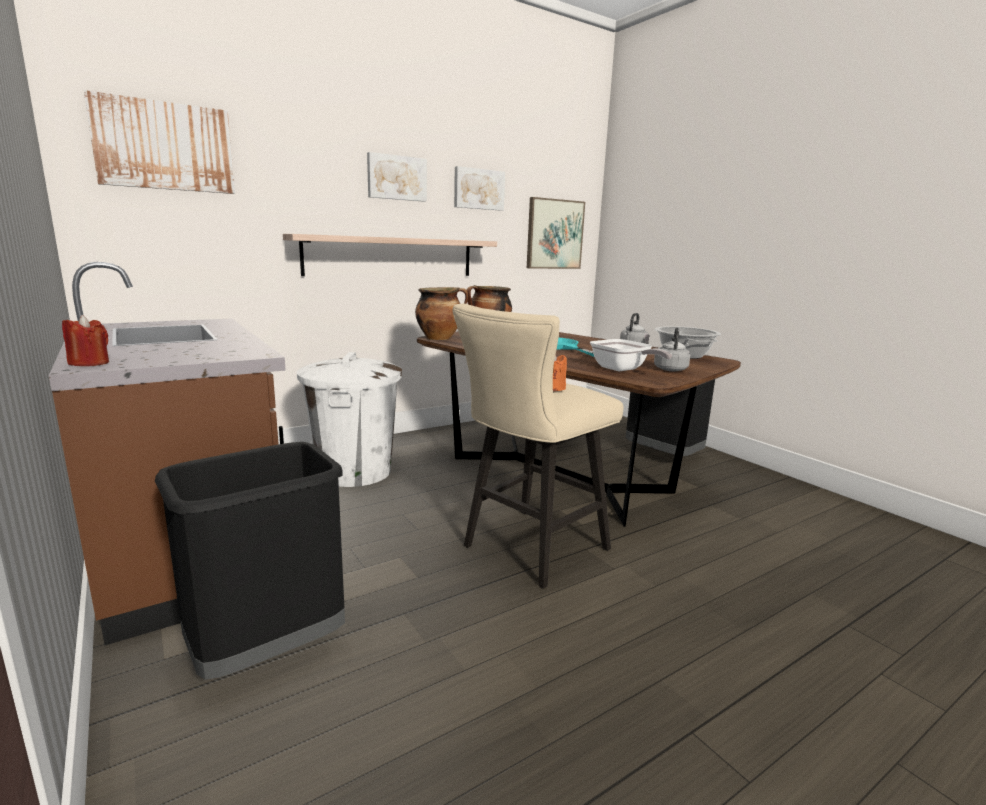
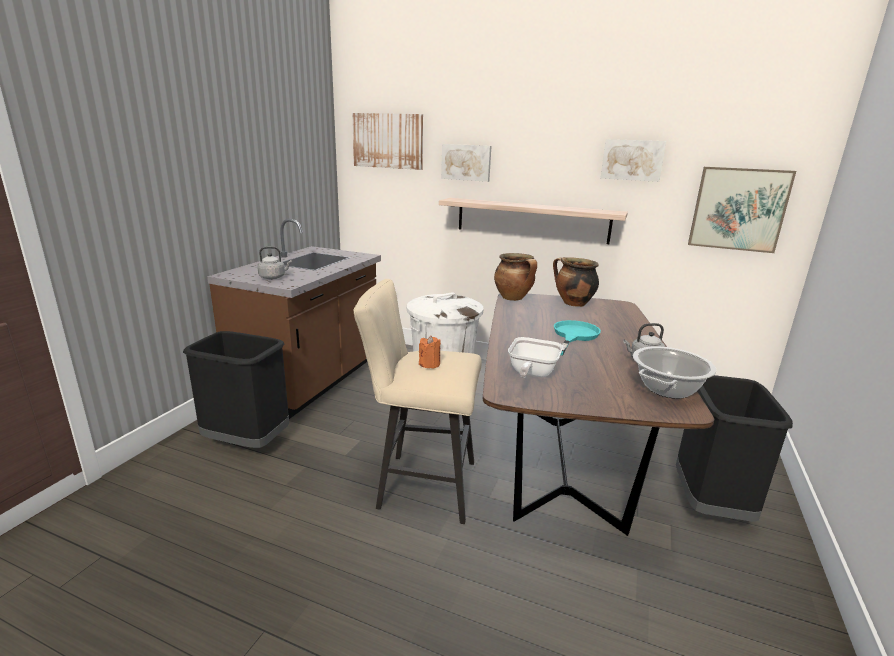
camera: 55 degrees right, 5 degrees up
red candle [62,315,109,366] -> none
picture [367,152,427,202] -> picture moved to [441,144,491,182]
grey kettle [654,328,690,371] -> grey kettle moved to [257,246,292,279]

